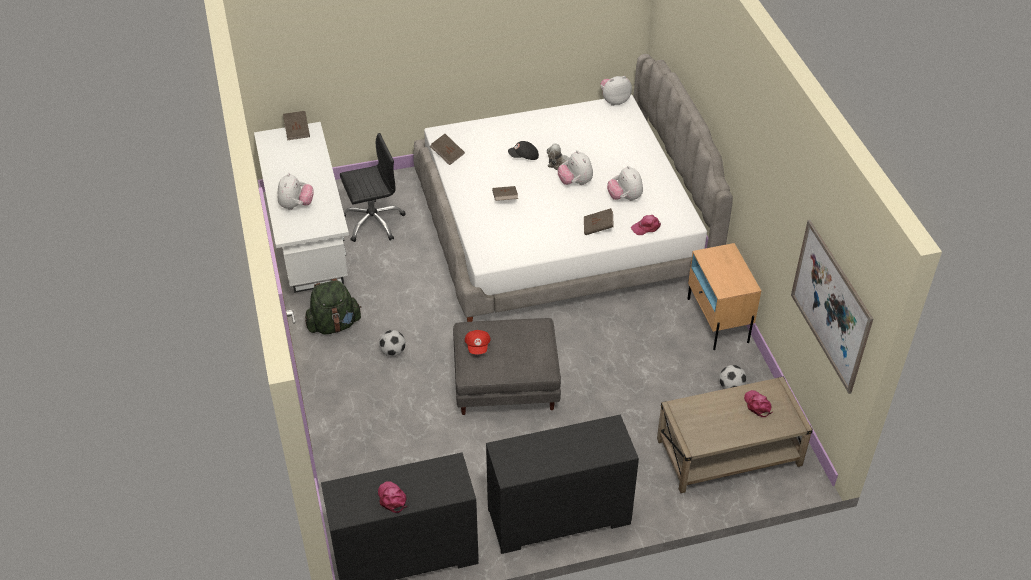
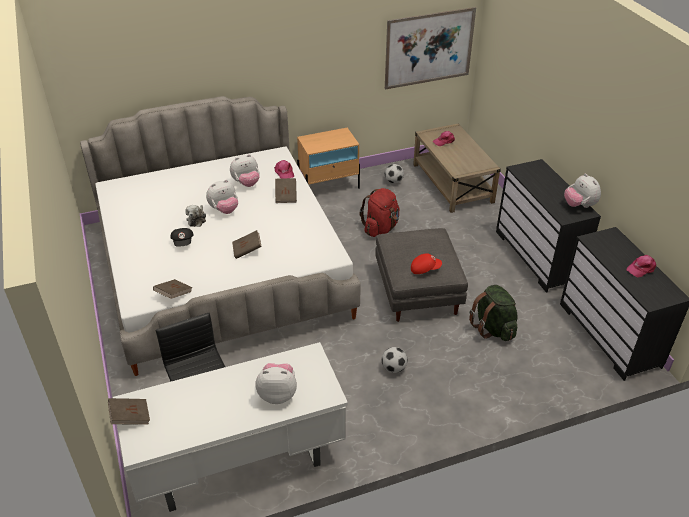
camera: 95 degrees left, 5 degrees down
green backpack [305,278,362,334] -> green backpack moved to [469,285,517,341]
plush toy [601,76,632,106] -> plush toy moved to [564,174,601,208]
none -> red backpack [360,188,400,237]

